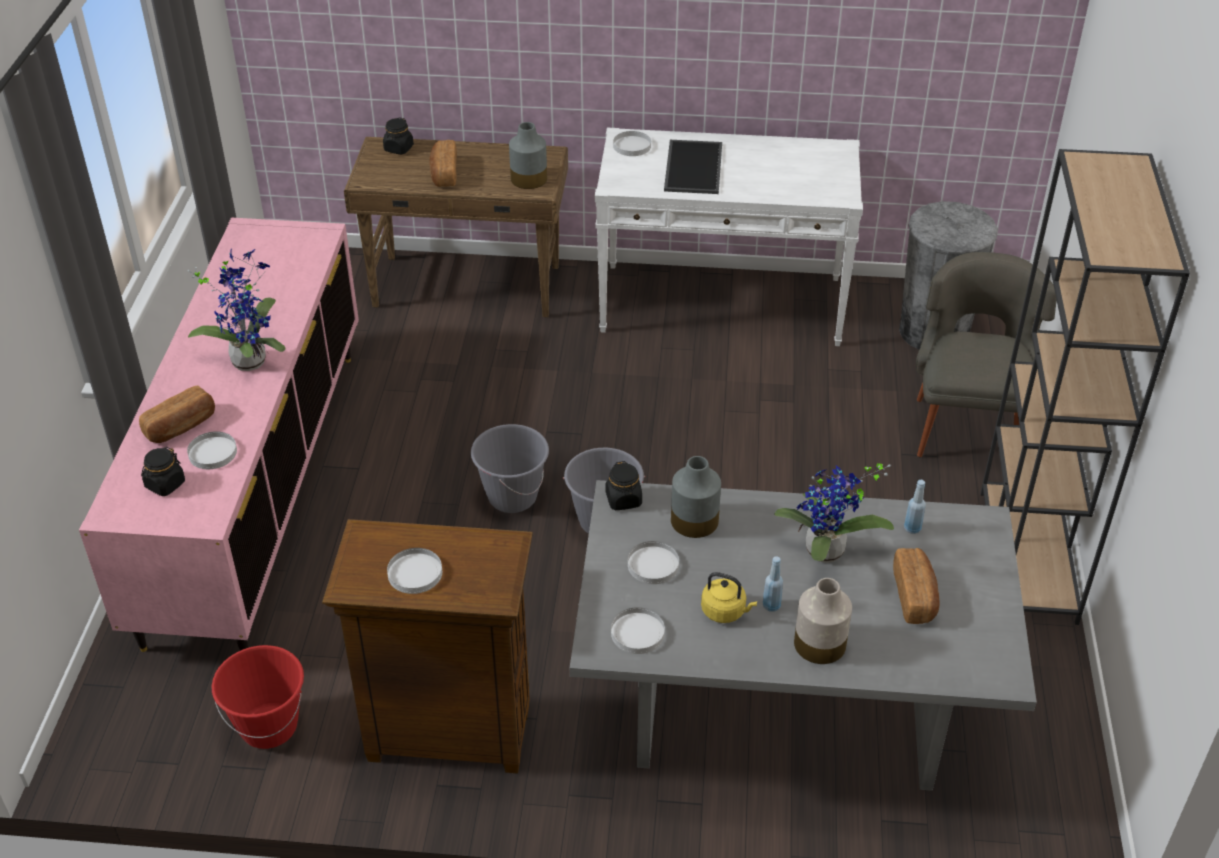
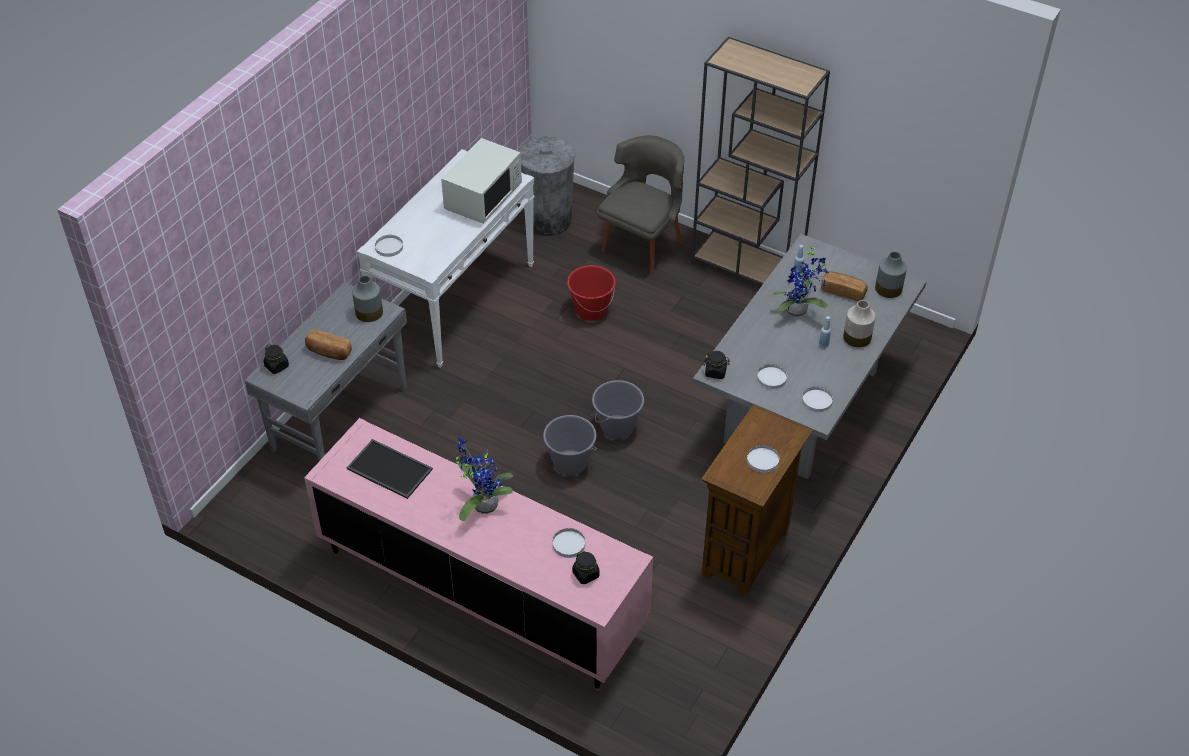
camera: 65 degrees left, 5 degrees up
bread [139,385,215,443] -> none
red bucket [212,645,304,749] -> red bucket moved to [567,265,616,321]
brown console table [344,137,568,317] -> grey console table [245,282,407,461]
tray [664,140,722,194] -> tray moved to [347,439,433,499]
grey vase [671,456,721,538] -> grey vase moved to [875,251,907,298]
yellow kettle [701,572,757,623] -> none
grey chair [916,252,1057,457] -> grey chair turned 90 degrees clockwise [597,135,684,274]
none -> white microwave [441,138,522,224]

